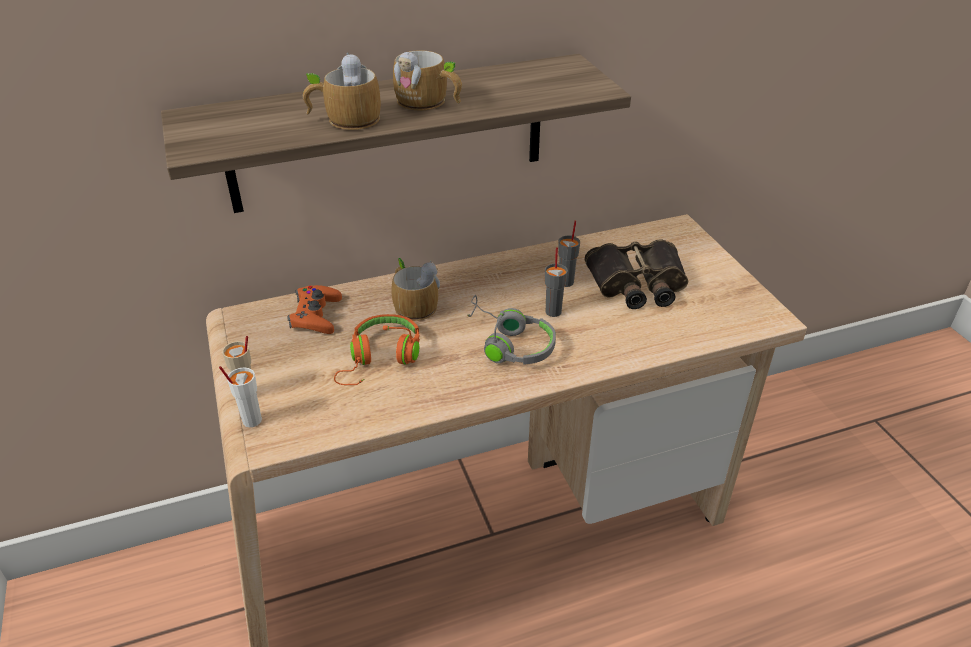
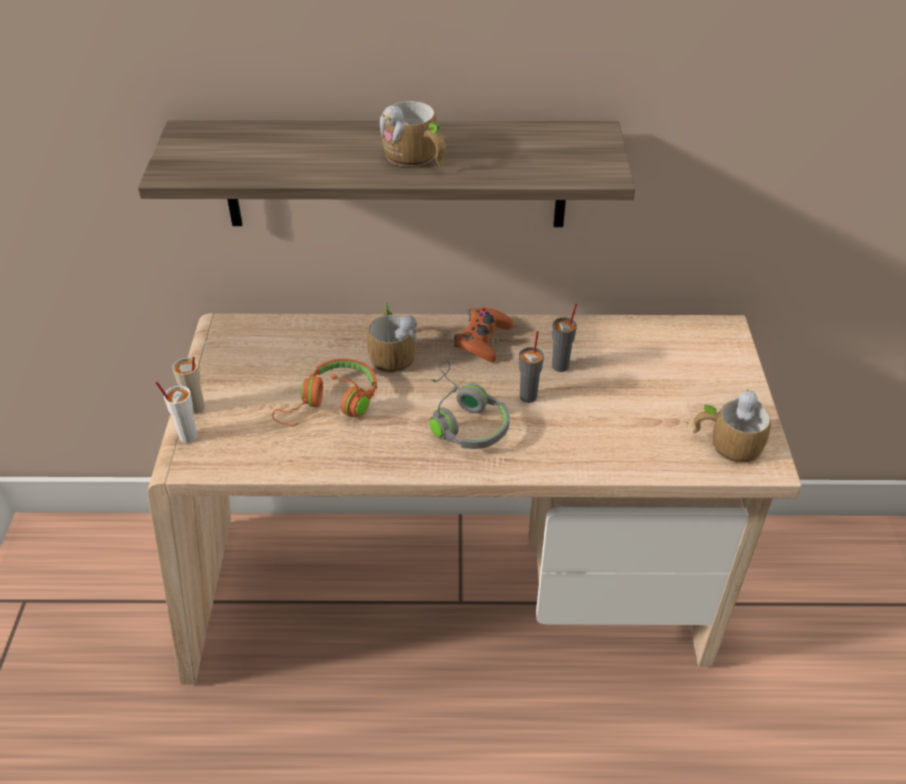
camera: 20 degrees right, 5 degrees up
orange game controller [287,285,342,334] -> orange game controller moved to [454,307,513,362]
mug [303,52,381,130] -> mug moved to [693,389,771,463]
binoculars [585,239,688,309] -> none

